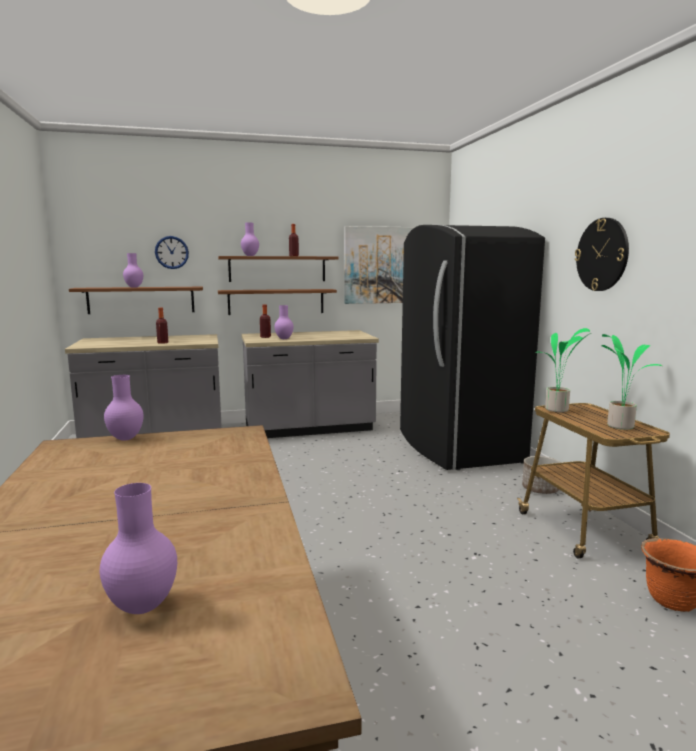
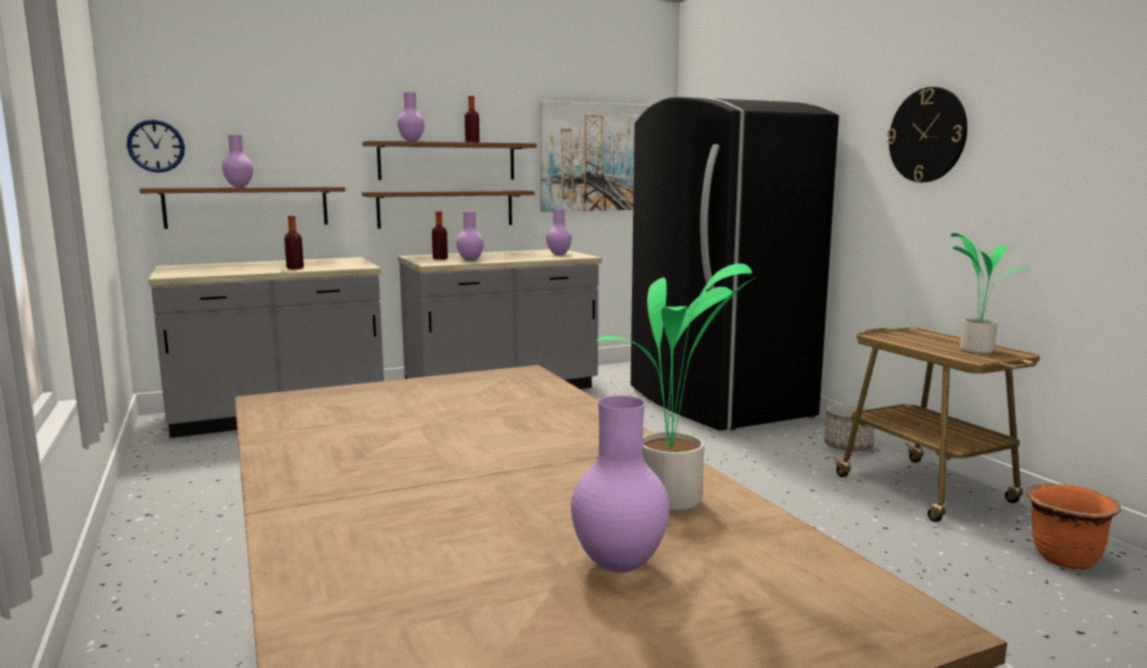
camera: 10 degrees left, 0 degrees up
purple vase [104,375,144,441] -> purple vase moved to [546,209,572,255]
wall clock [155,236,189,269] -> wall clock moved to [127,120,185,173]
potted plant [535,328,591,412] -> potted plant moved to [597,264,757,512]

